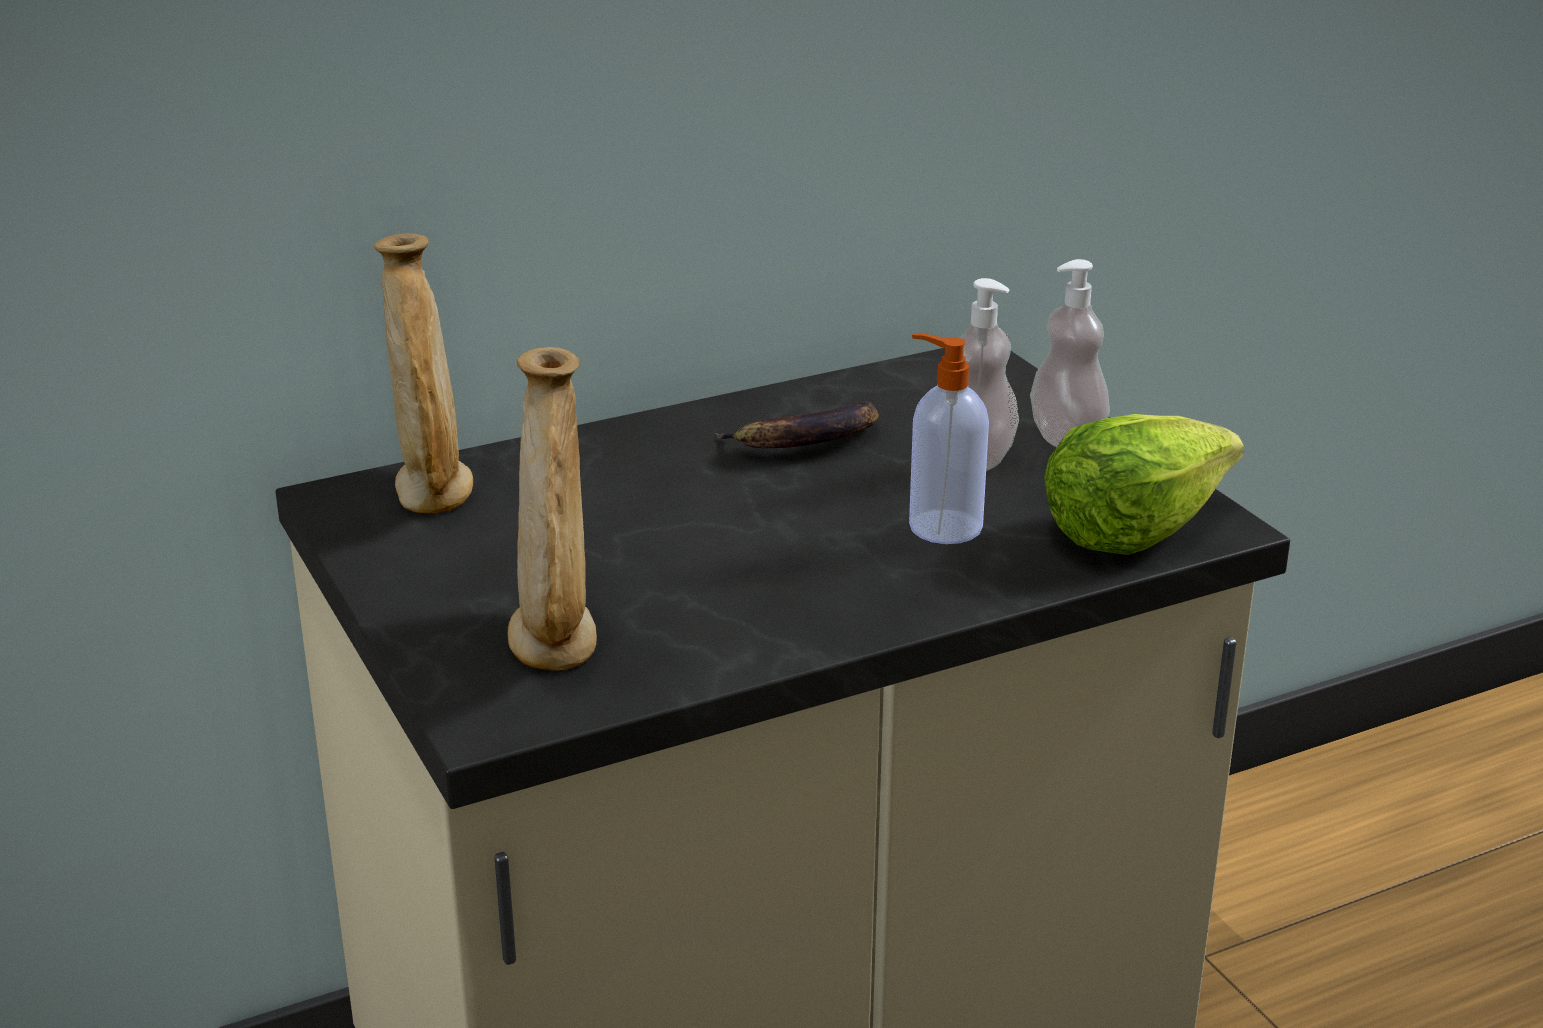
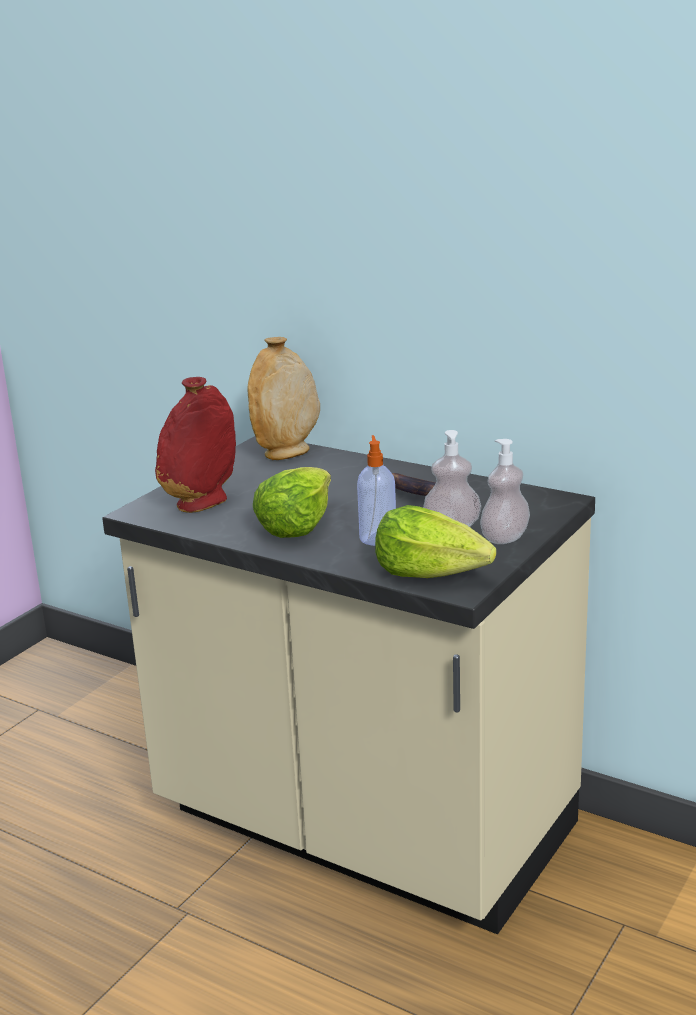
camera: 60 degrees right, 5 degrees down
beige vase [508,347,597,671] -> red vase [155,377,236,513]
none -> lettuce [253,467,331,538]

